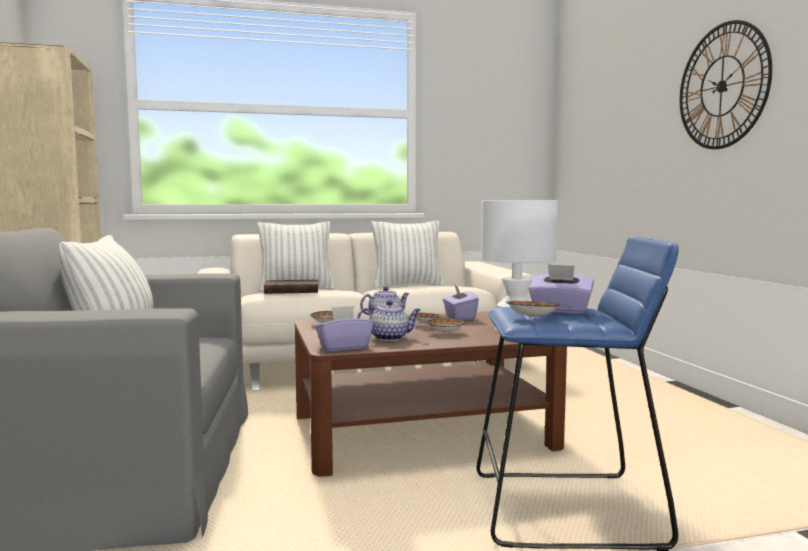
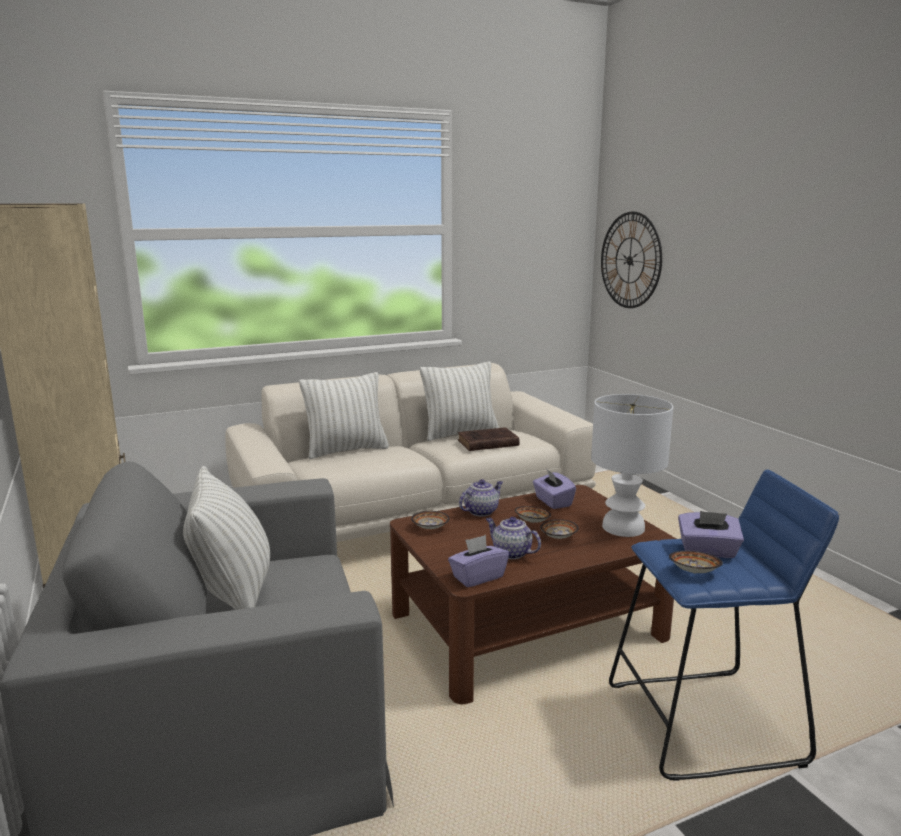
camera: 10 degrees left, 10 degrees up
brown book [264,280,318,294] -> brown book moved to [458,427,519,451]
teapot [357,300,421,341] -> teapot turned 120 degrees counterclockwise [486,517,541,559]
wall clock [680,20,772,149] -> wall clock moved to [601,212,662,308]

